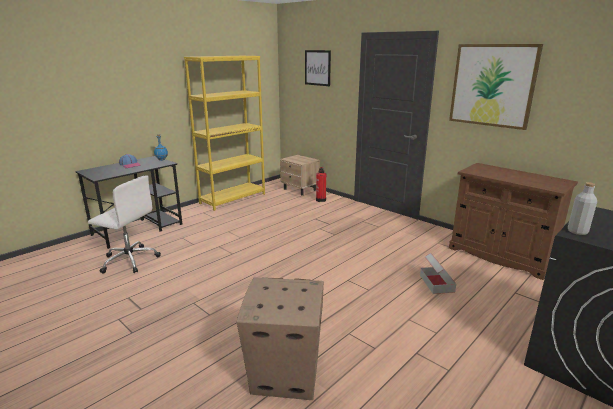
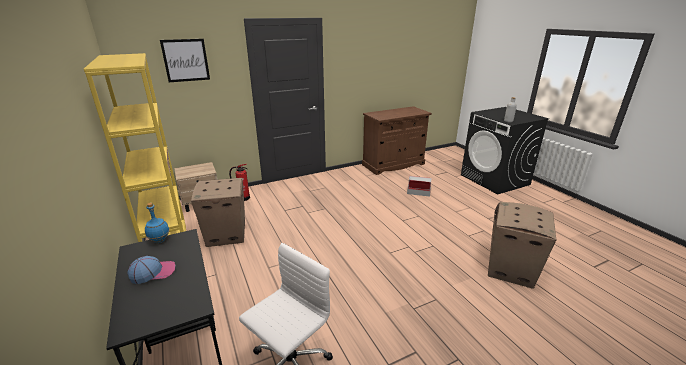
camera: 70 degrees left, 5 degrees up
picture [449,44,543,130] -> none
none -> cardboard box [191,178,245,247]

